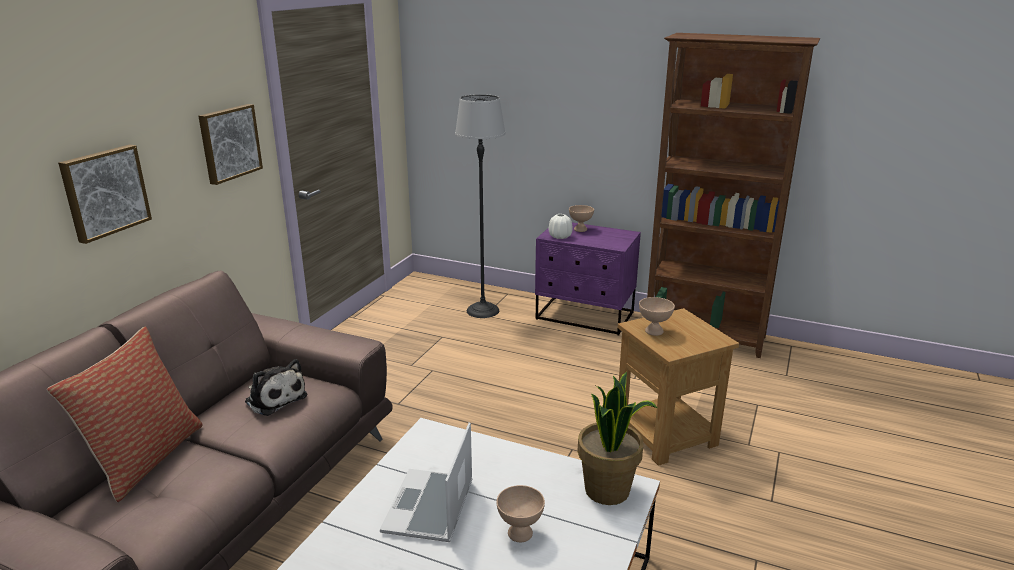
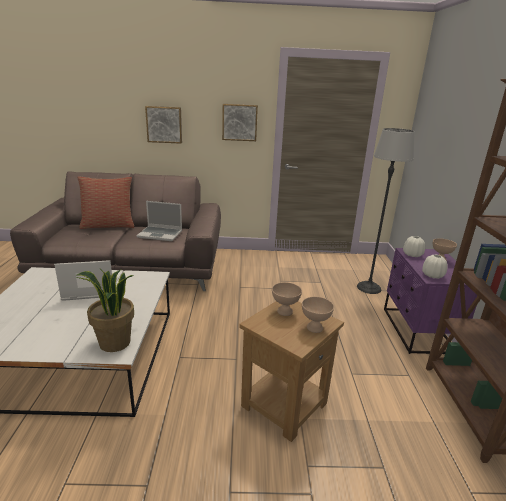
camera: 65 degrees right, 0 degrees up
plush toy [245,359,307,416] -> laptop [137,201,182,241]
beige bowl [497,485,545,542] -> beige bowl moved to [302,297,334,333]
none -> white vase [422,254,447,279]

